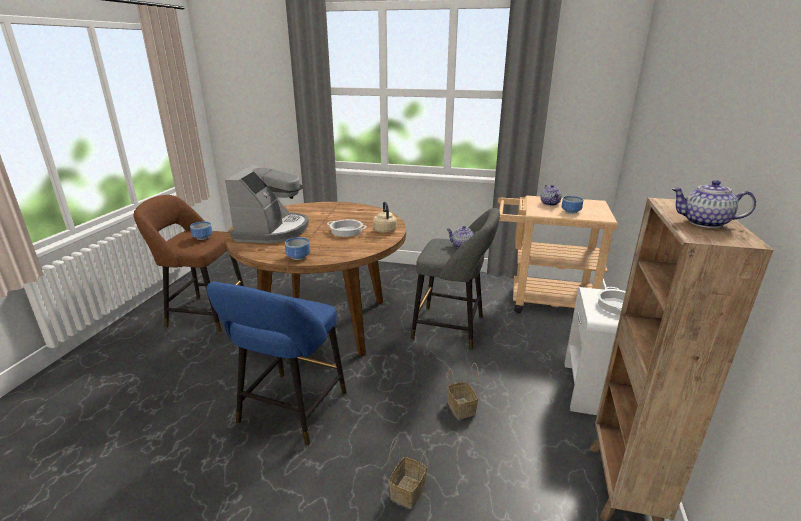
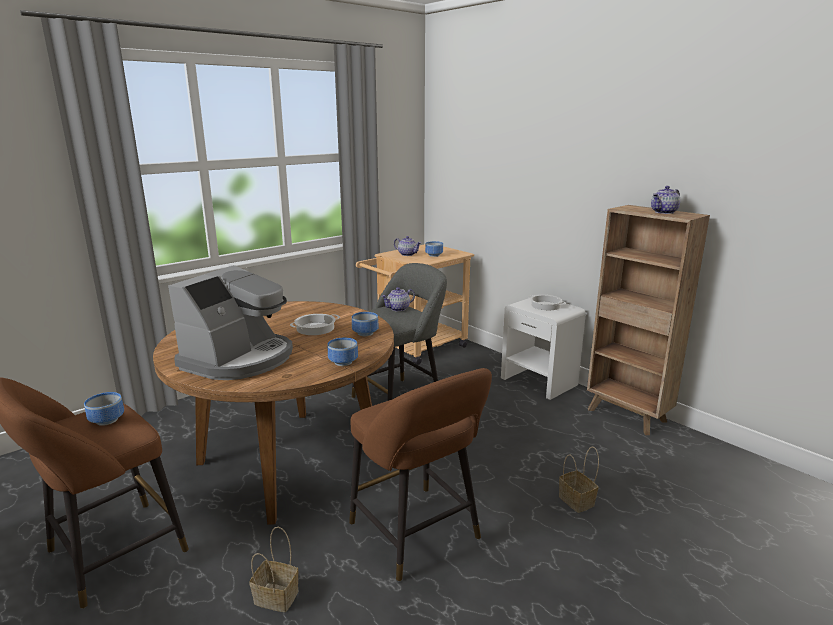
camera: 55 degrees left, 5 degrees down
blue stool [207,282,346,446] -> brown stool [349,368,492,581]
coffee machine [225,165,309,243] -> coffee machine turned 75 degrees clockwise [168,265,293,380]
beige kettle [373,202,397,233] -> none
basket [447,363,479,419] -> basket moved to [249,527,299,612]
none -> bowl [352,312,379,336]

